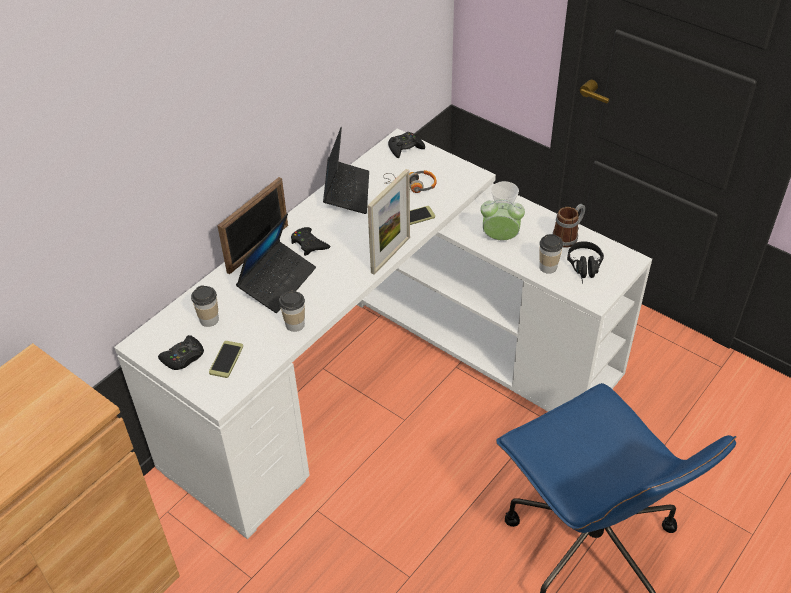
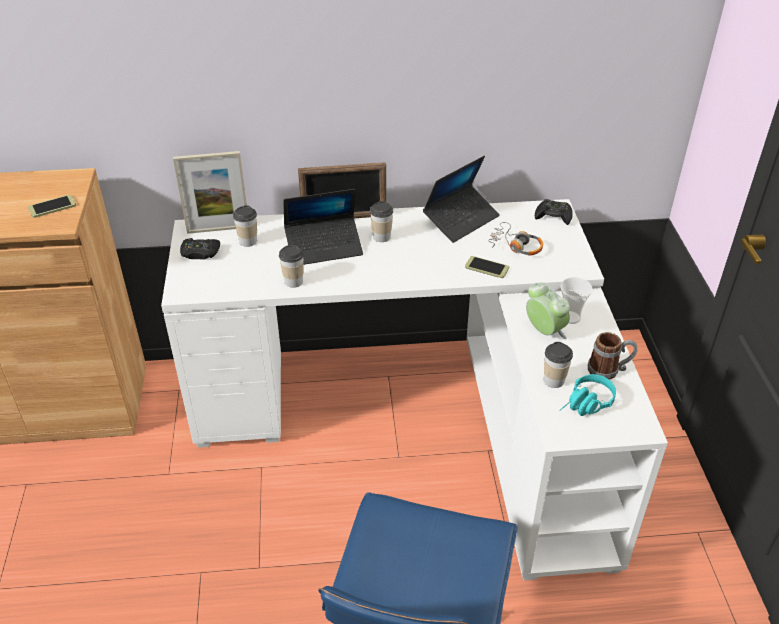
camera: 45 degrees right, 5 degrees down
phone [209,341,243,378] -> phone moved to [28,195,76,218]
black game controller [291,227,330,256] -> cup [370,201,393,242]
picture frame [367,169,410,274] -> picture frame moved to [173,151,247,234]
black headphones [567,241,604,283] -> turquoise headphones [559,374,616,416]

